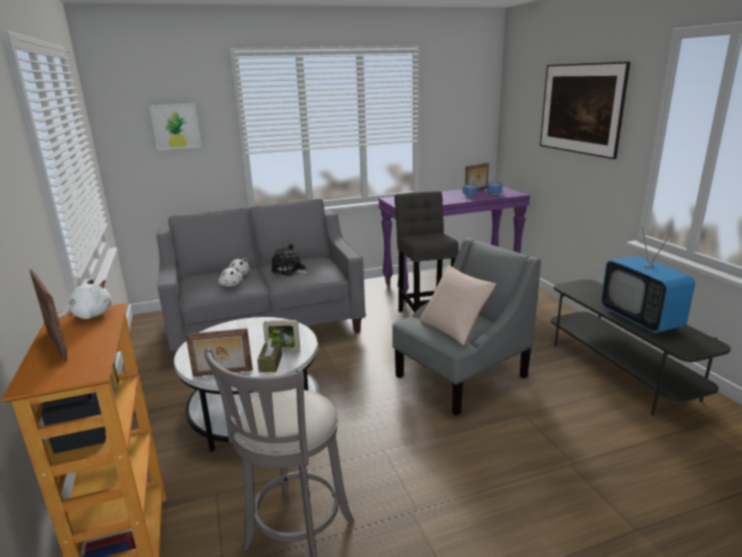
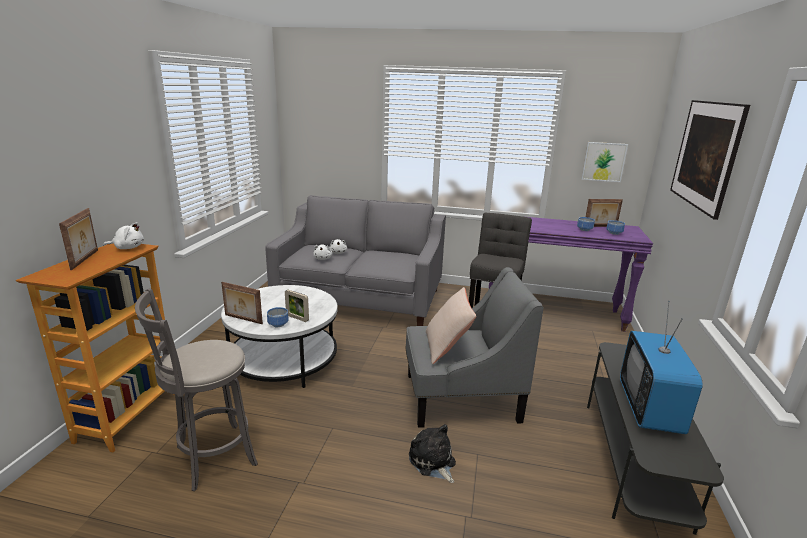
camera: 30 degrees right, 0 degrees up
picture [150,104,201,150] -> picture moved to [582,142,628,182]
brown tissue box [257,338,282,372] -> bowl [267,307,289,327]
plush toy [271,243,310,276] -> plush toy moved to [409,424,456,483]

